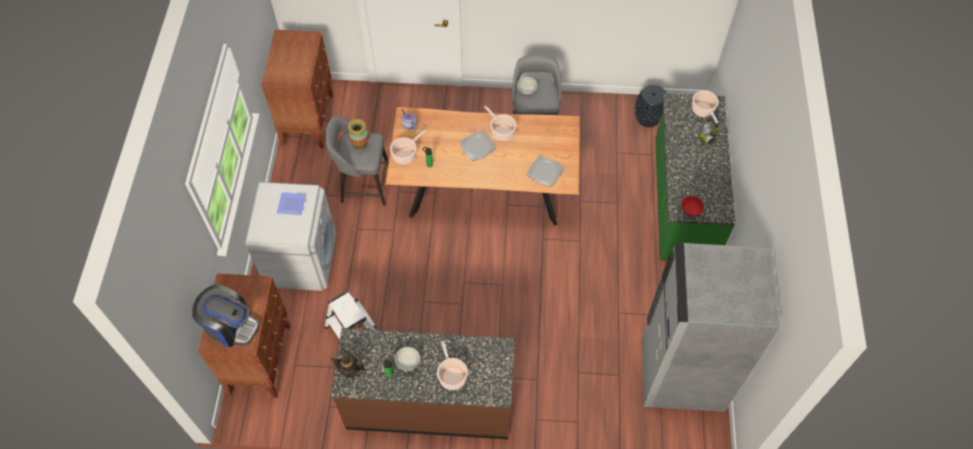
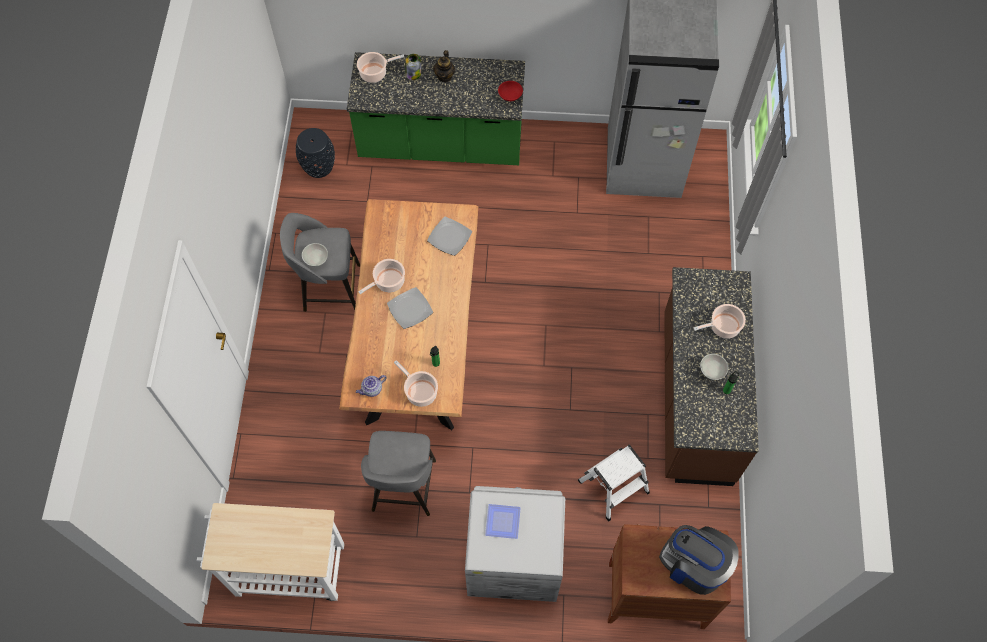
camera: 90 degrees left, 5 degrees up
coffee machine [192,284,260,348] -> coffee machine turned 75 degrees counterclockwise [659,525,739,595]
brown dresser [261,30,333,148] -> white cart [197,503,344,601]
teapot [331,355,365,378] -> teapot moved to [433,50,455,82]
vase [348,119,369,150] -> none

